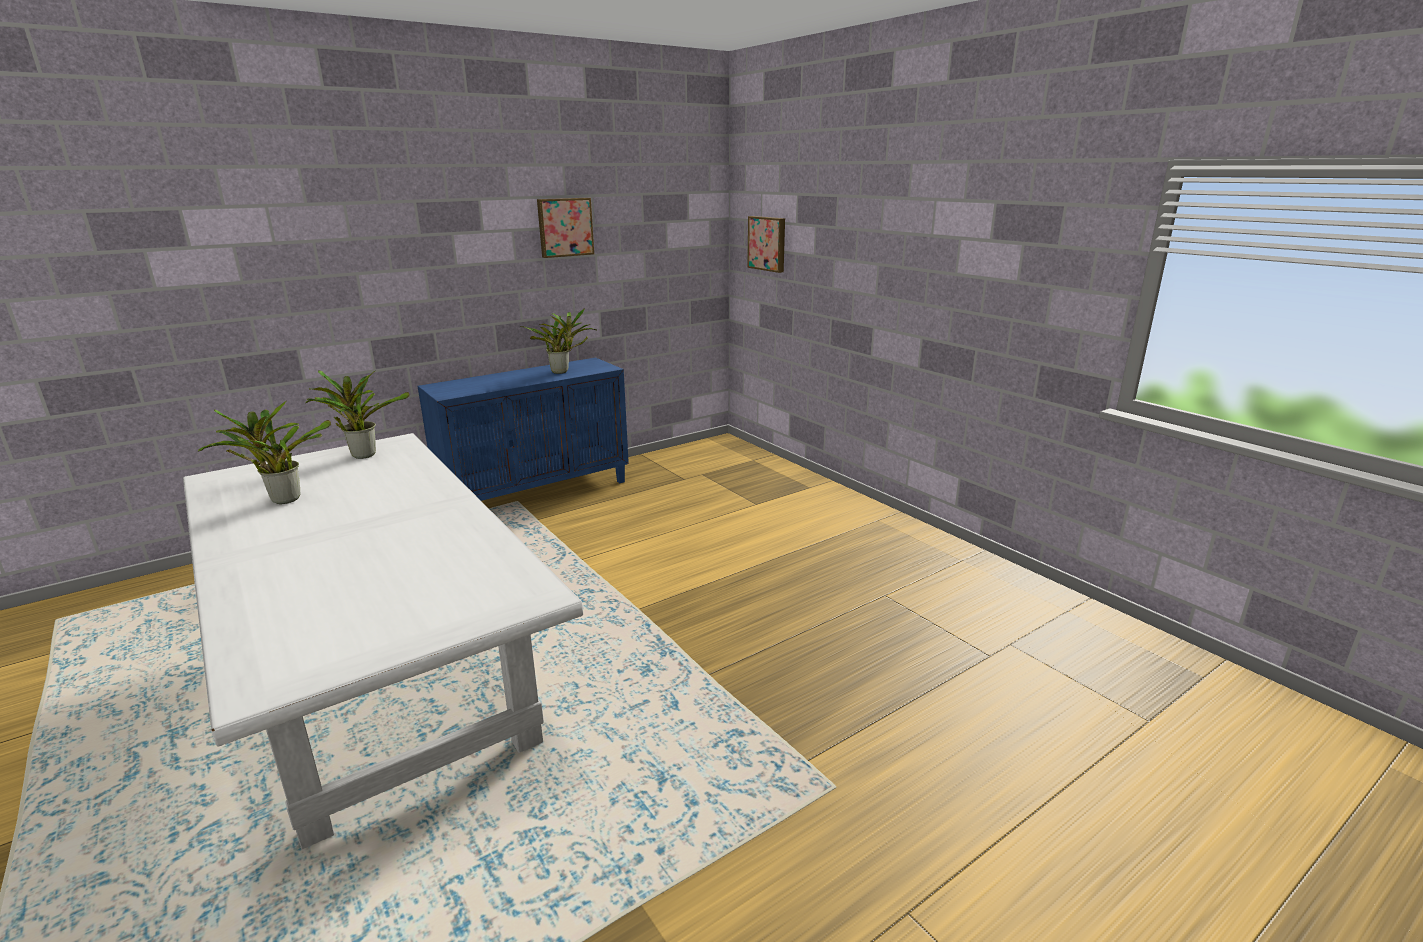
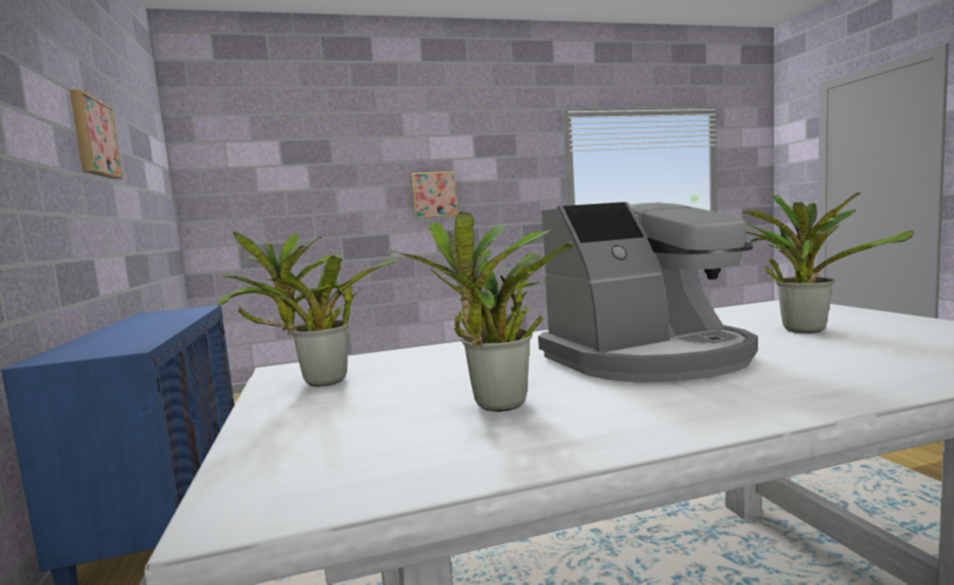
camera: 70 degrees left, 15 degrees down
potted plant [520,308,597,374] -> potted plant moved to [741,192,914,333]
picture [747,216,785,273] -> picture moved to [411,171,458,218]
none -> coffee machine [538,202,758,383]

